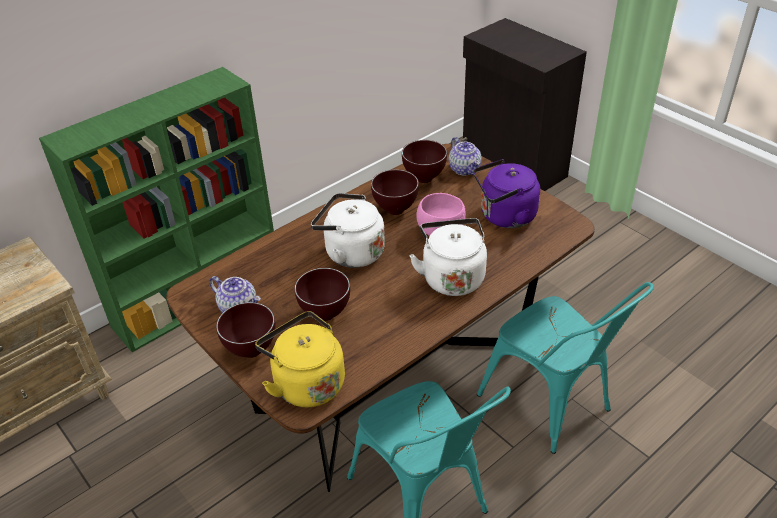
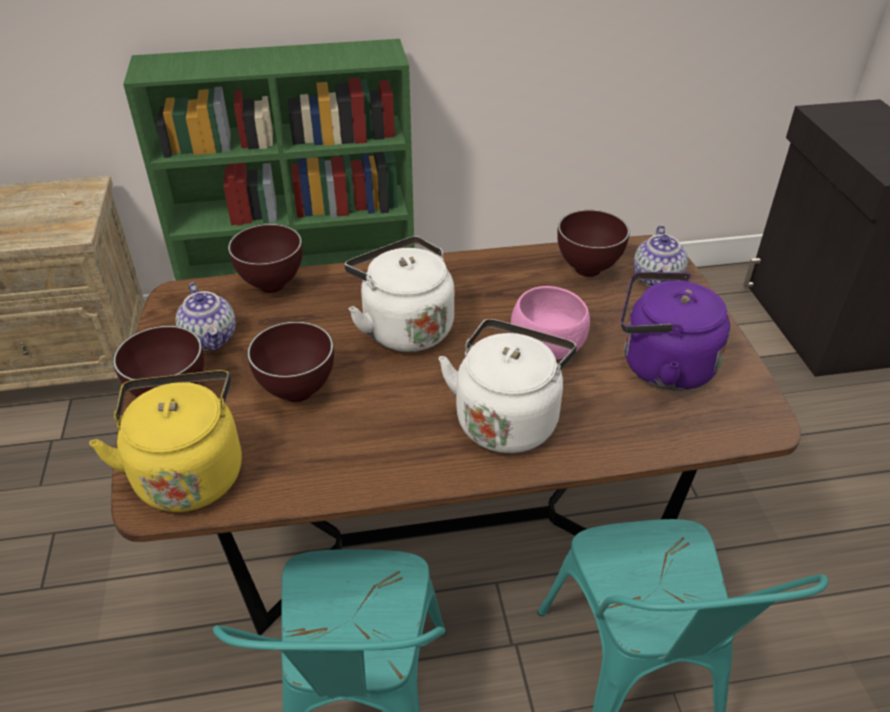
camera: 30 degrees right, 0 degrees up
brown bowl [371,169,419,215] -> brown bowl moved to [228,224,303,293]

